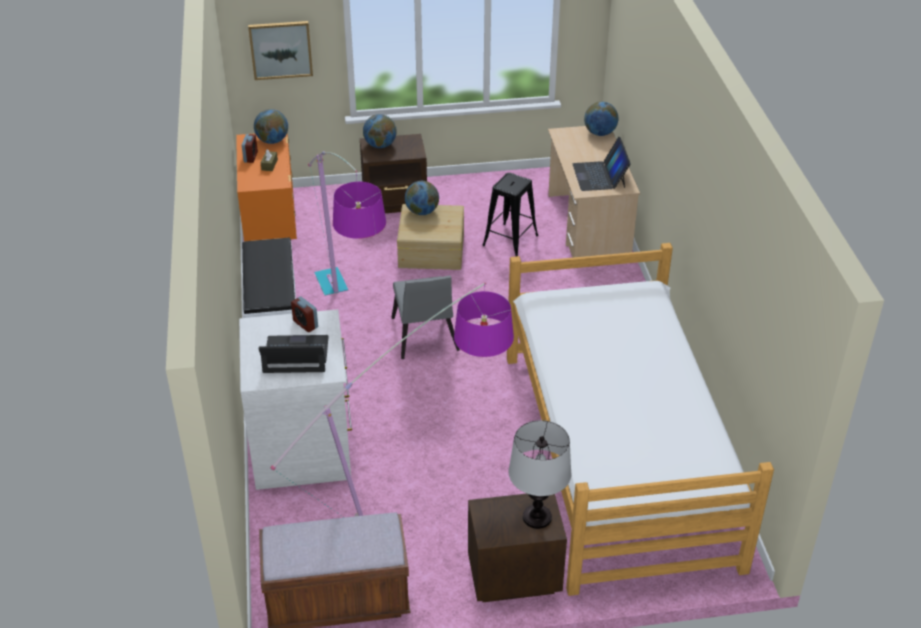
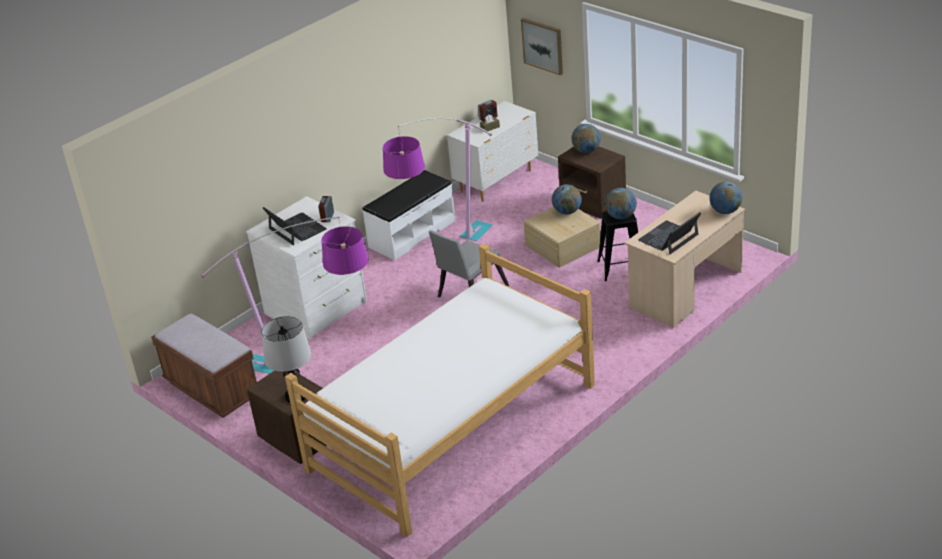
camera: 55 degrees right, 5 degrees down
orange dresser [236,133,297,241] -> white dresser [447,101,538,202]
globe [254,109,288,144] -> globe moved to [605,188,637,219]

